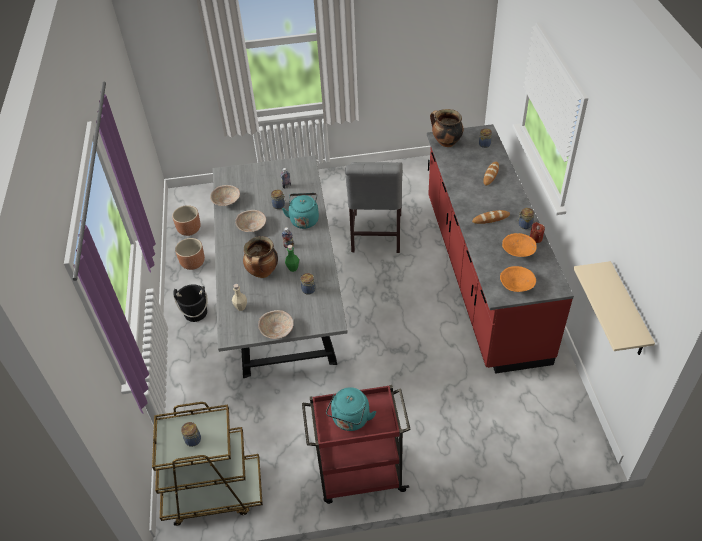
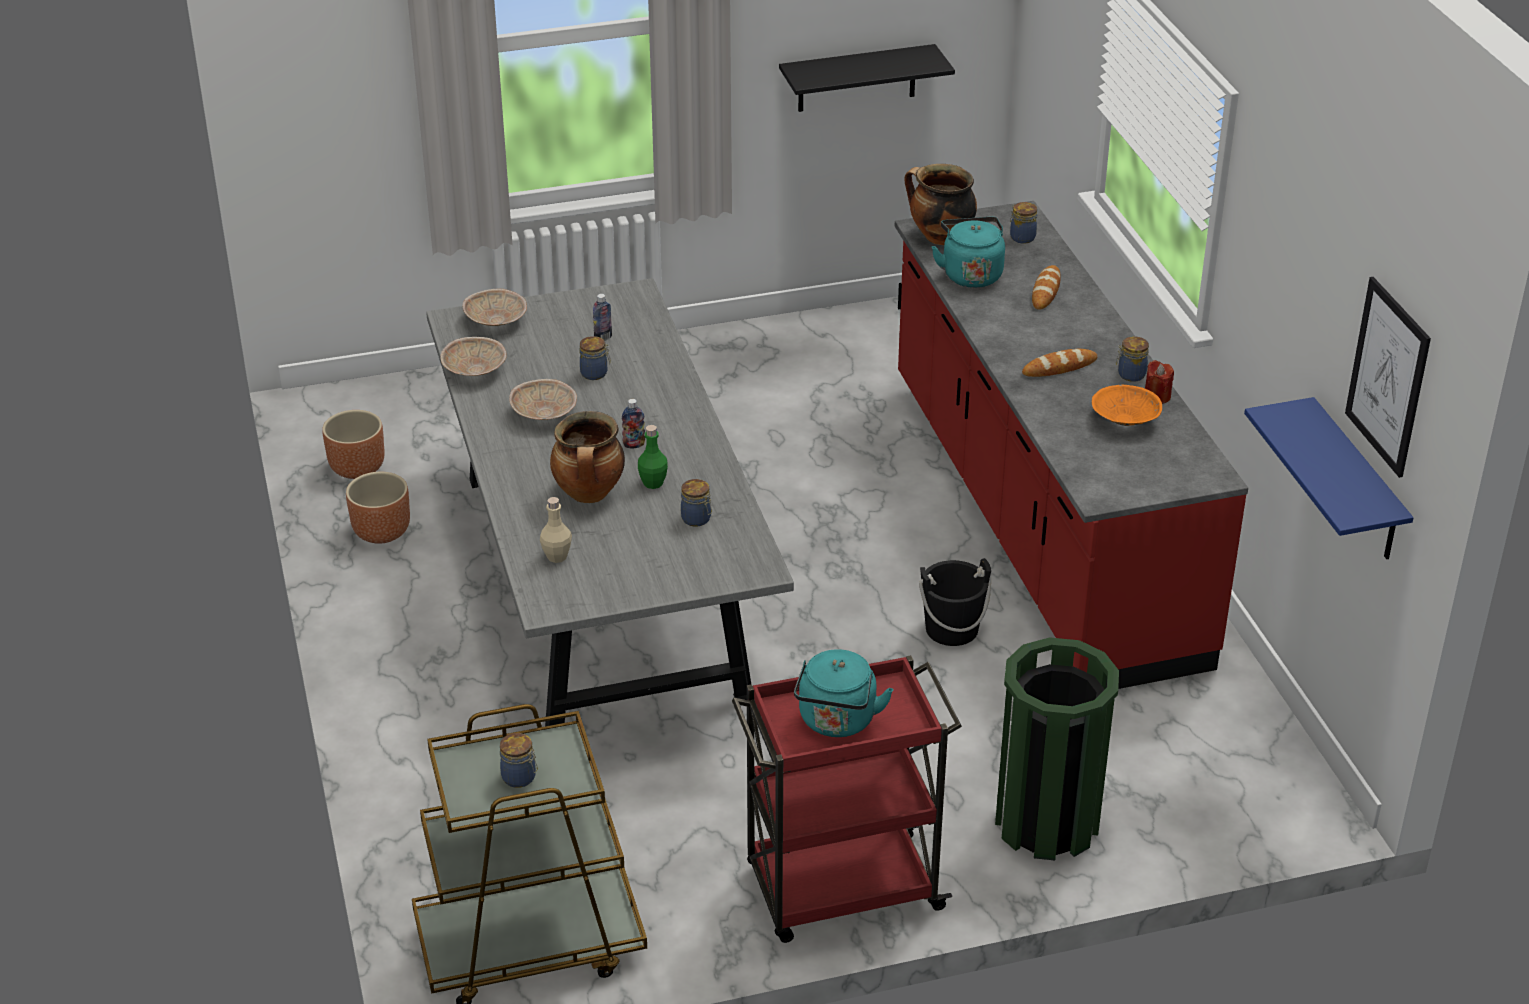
camera: 10 degrees left, 10 degrees down
black bucket [173,284,208,322] -> black bucket moved to [919,558,991,646]
beige bowl [258,310,293,339] -> beige bowl moved to [463,289,527,326]
turquoise kettle [282,193,319,229] -> turquoise kettle moved to [932,217,1005,288]
grey chair [345,162,403,253] -> none
orange bowl [500,266,536,292] -> none
beige shelf [573,261,655,355] -> blue shelf [1244,397,1414,559]
none -> black shelf [779,44,955,112]
none -> green trash can [995,637,1119,860]
none -> picture [1345,277,1431,478]

